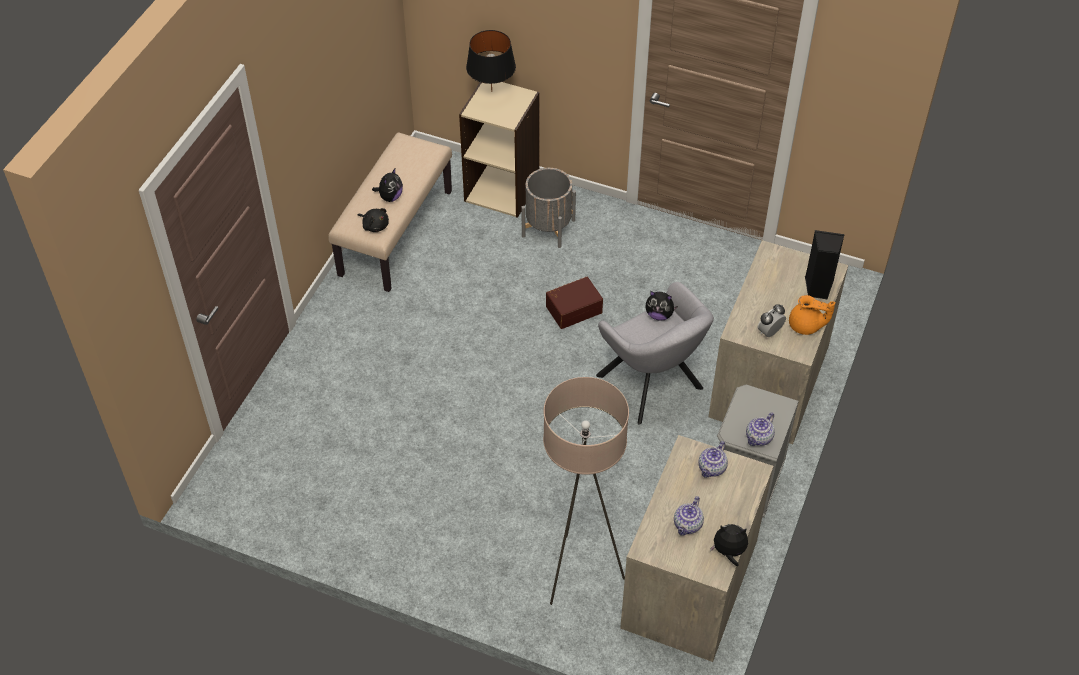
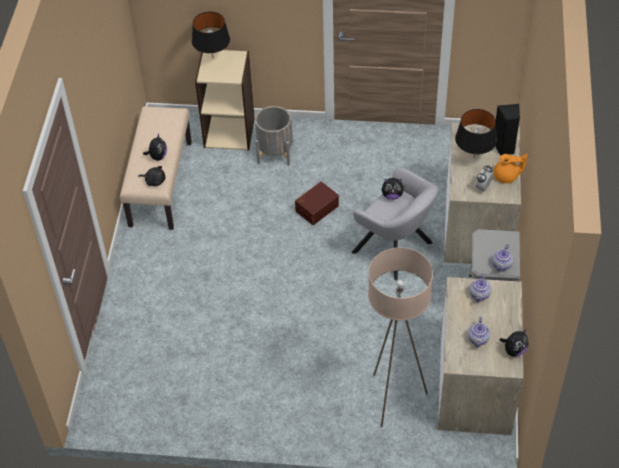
camera: 15 degrees left, 0 degrees up
plush toy [710,524,748,566] -> plush toy turned 150 degrees clockwise [500,329,529,357]
none -> black table lamp [455,109,497,156]

